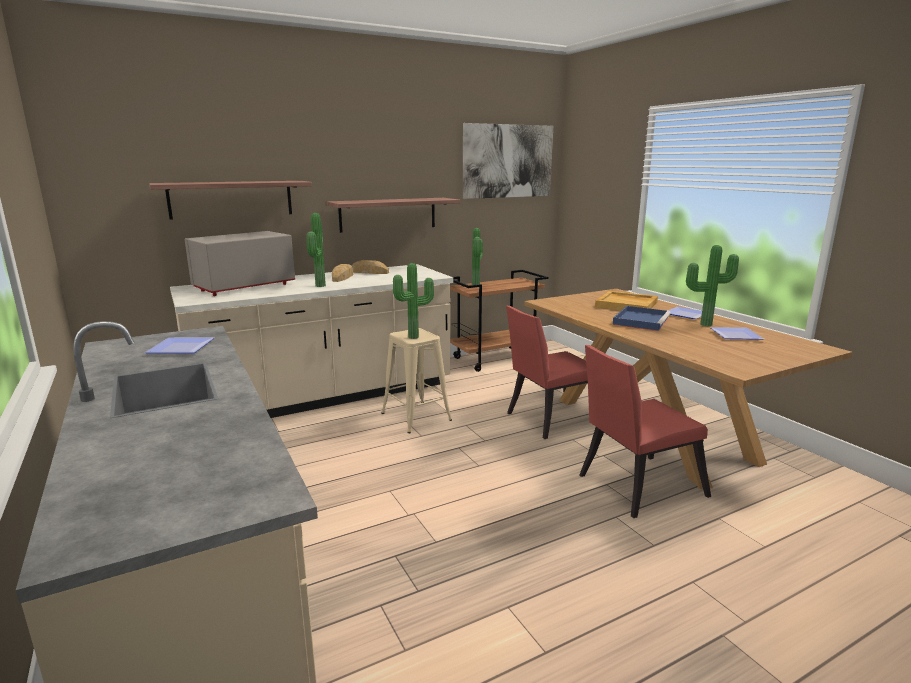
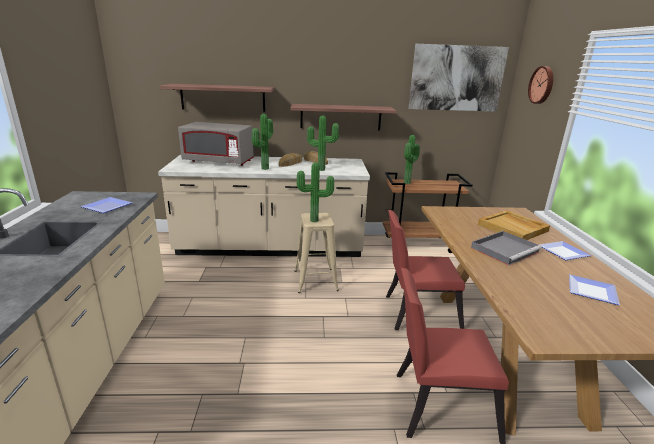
camera: 25 degrees right, 5 degrees up
grey microwave [185,231,295,296] -> grey microwave turned 150 degrees counterclockwise [178,122,254,166]
blue tray [613,306,671,331] -> grey tray [471,231,542,265]
potted plant [686,245,739,326] -> potted plant moved to [307,115,339,171]
none -> wall clock [528,66,553,104]

